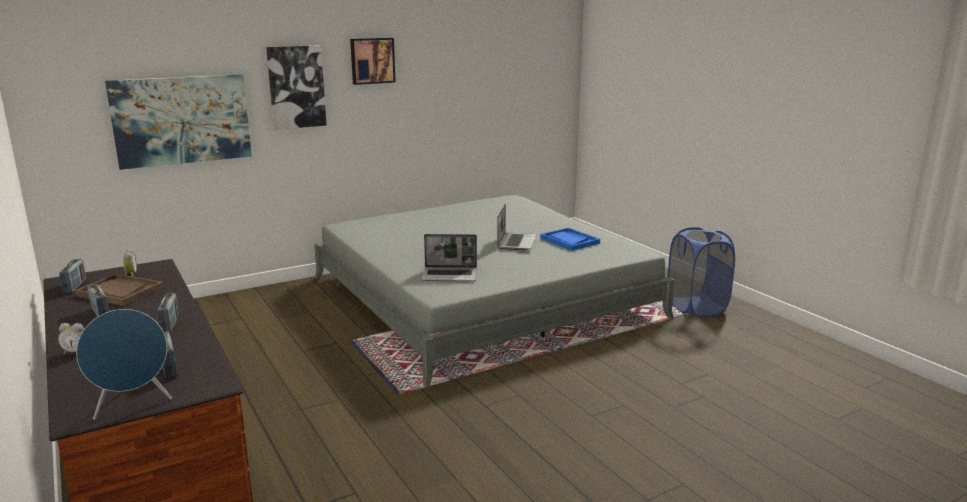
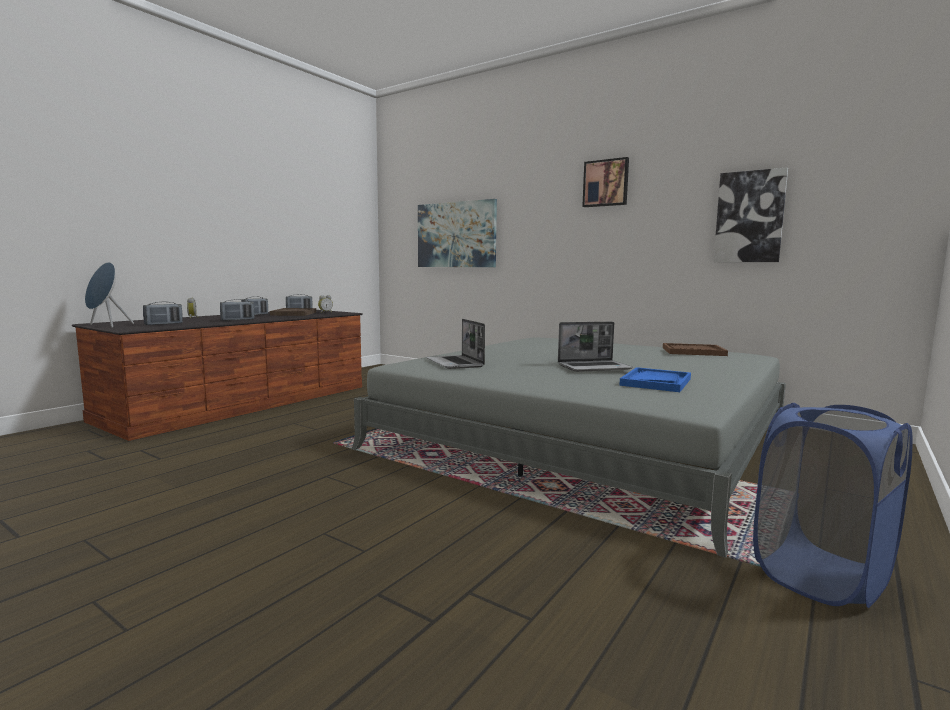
camera: 65 degrees right, 10 degrees down
picture [266,45,327,130] -> picture moved to [713,167,788,262]
none -> brown tray [663,343,728,356]

